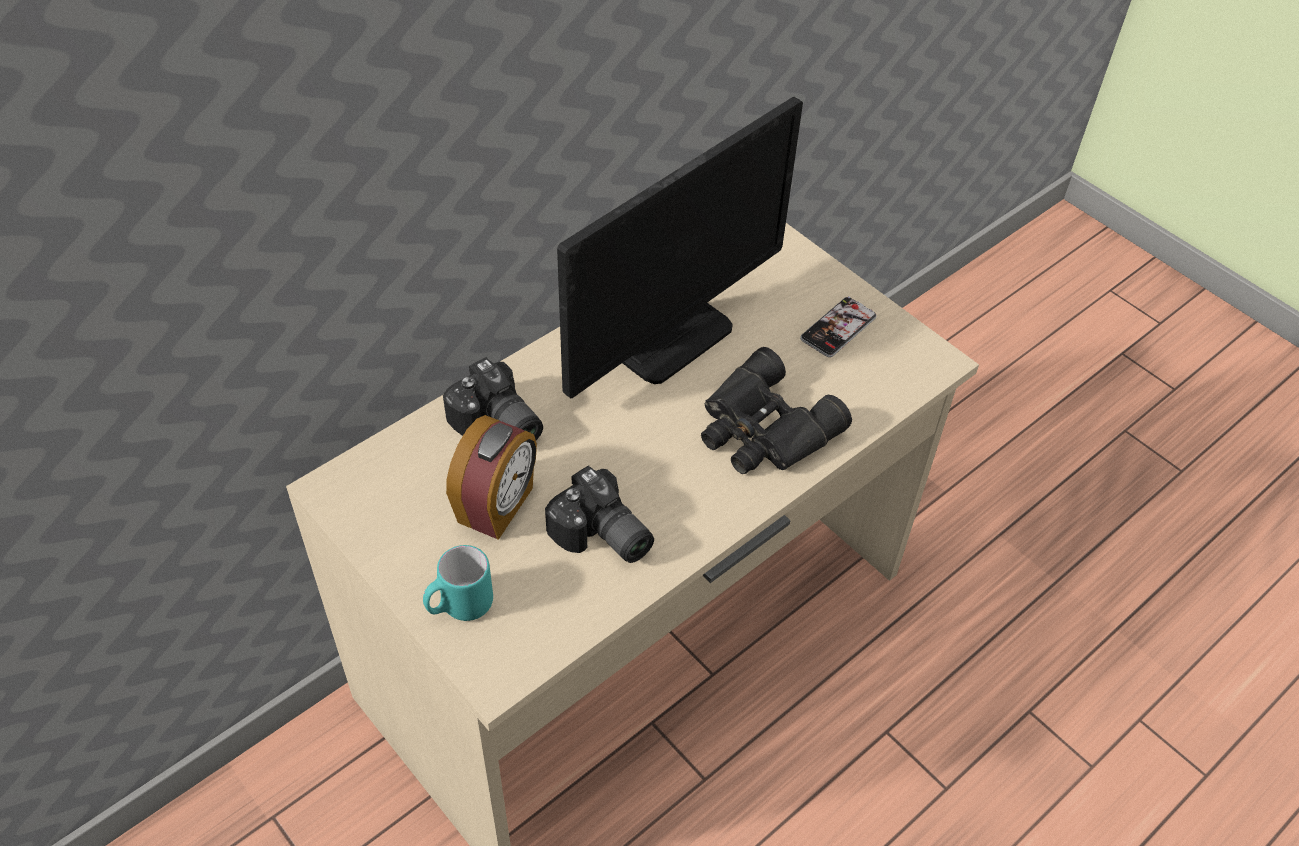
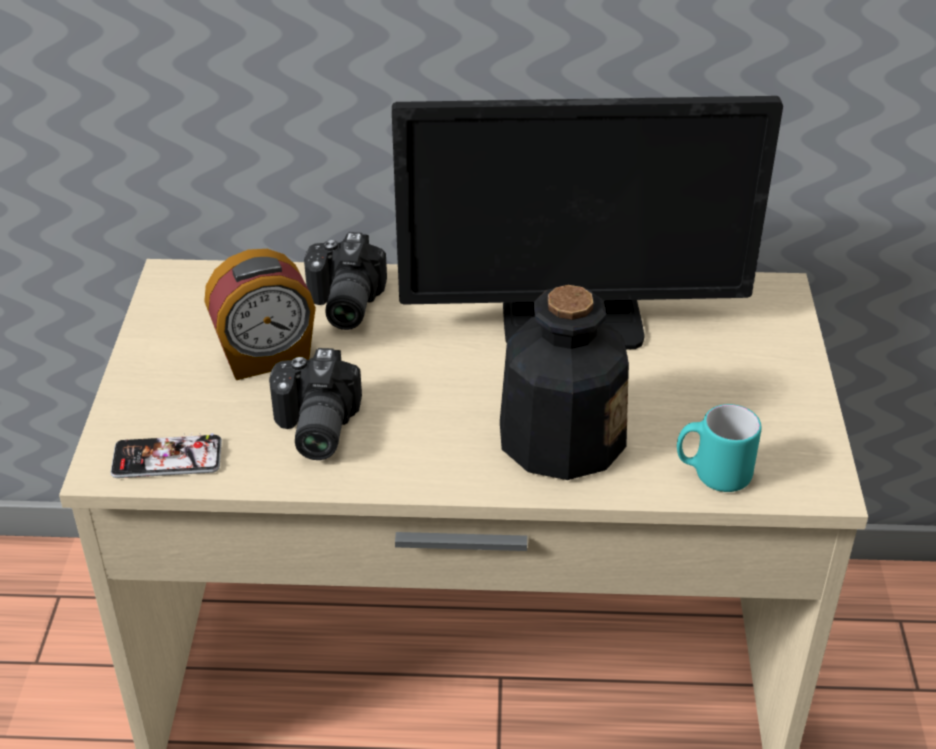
camera: 45 degrees right, 10 degrees down
turquoise mug [423,545,493,621] -> turquoise mug moved to [677,404,761,492]
black binoculars [701,347,852,474] -> bottle [500,285,629,480]
phone [800,296,877,357] -> phone moved to [110,432,222,478]

